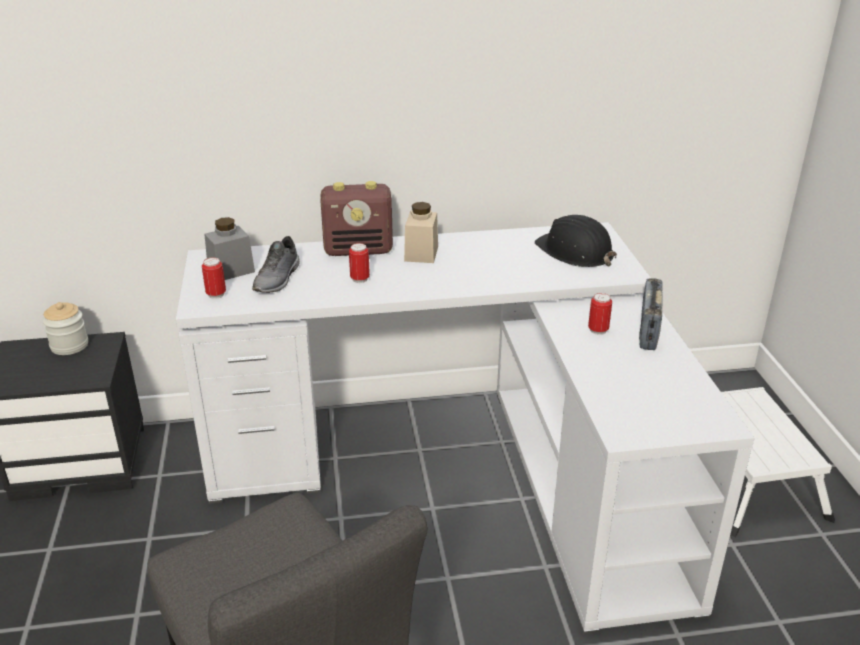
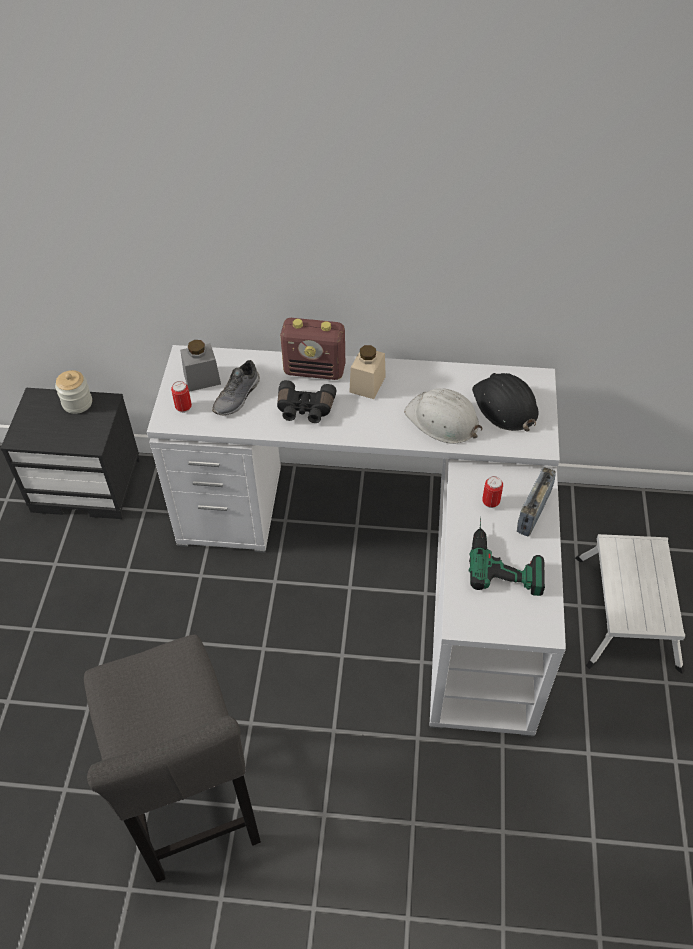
camera: 15 degrees right, 20 degrees up
can [349,243,370,283] -> black binoculars [277,380,336,423]
none -> white hard hat [404,388,483,444]
none -> power drill [468,517,545,596]

